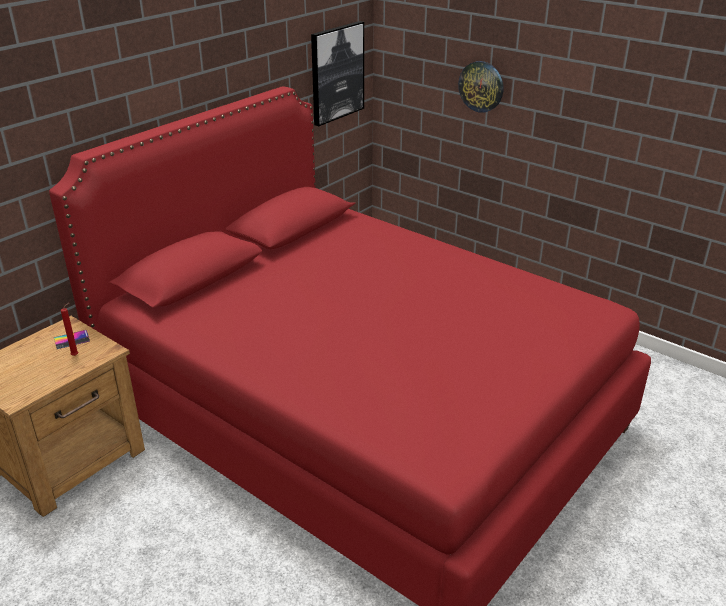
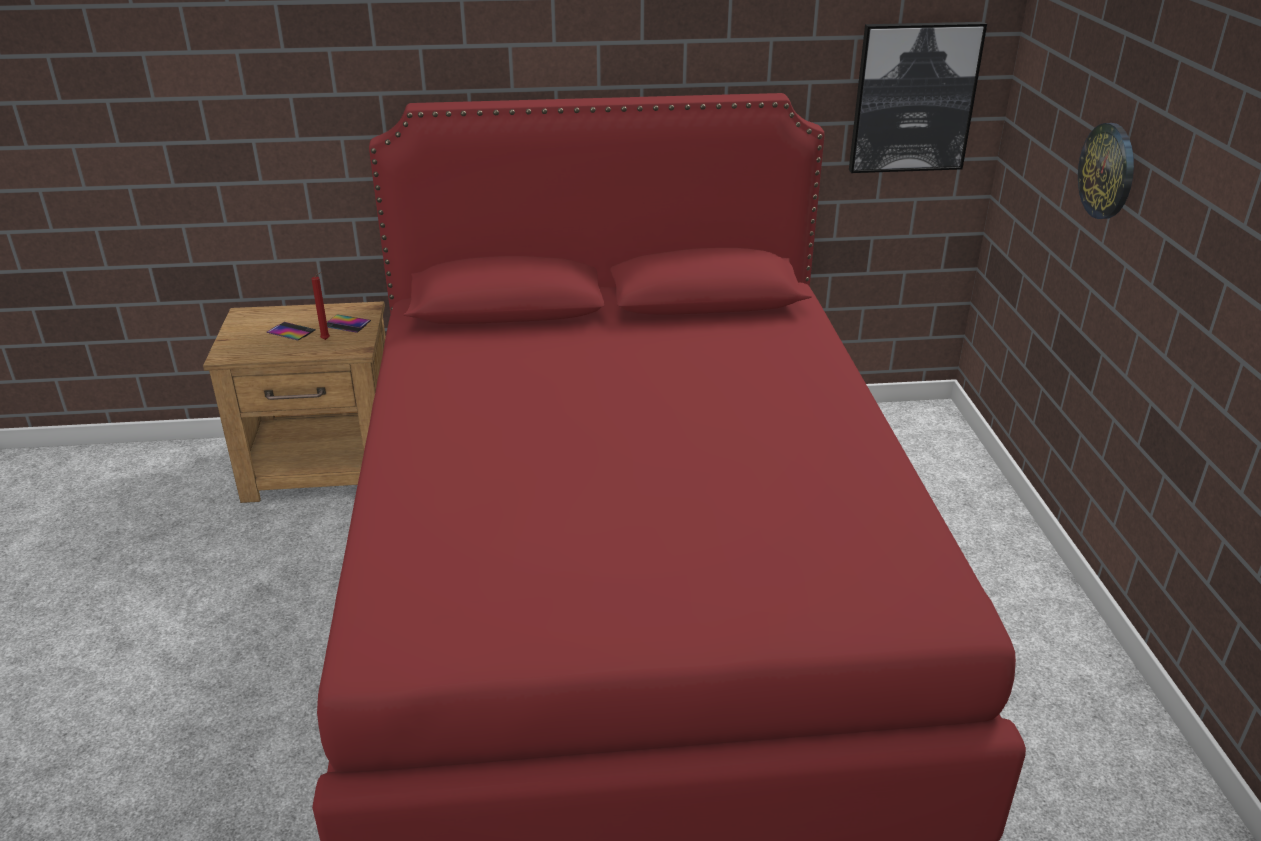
camera: 45 degrees right, 0 degrees up
none -> phone [266,322,316,340]

